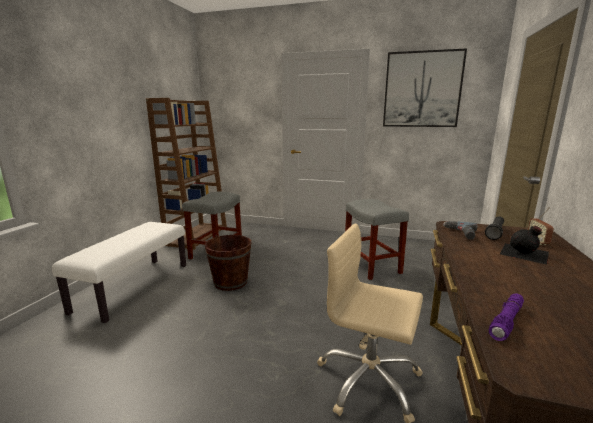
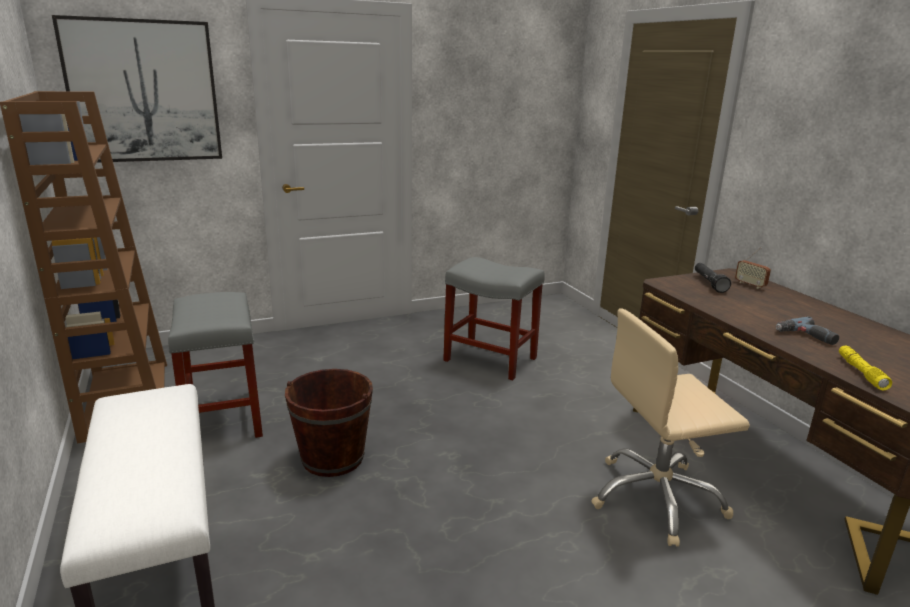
camera: 40 degrees left, 5 degrees up
picture [383,48,467,127] -> picture moved to [52,15,222,163]
power drill [443,221,478,240] -> power drill moved to [776,317,839,345]
purple flashlight [489,294,524,341] -> yellow flashlight [839,346,892,390]
black bottle [500,226,549,265] -> none

